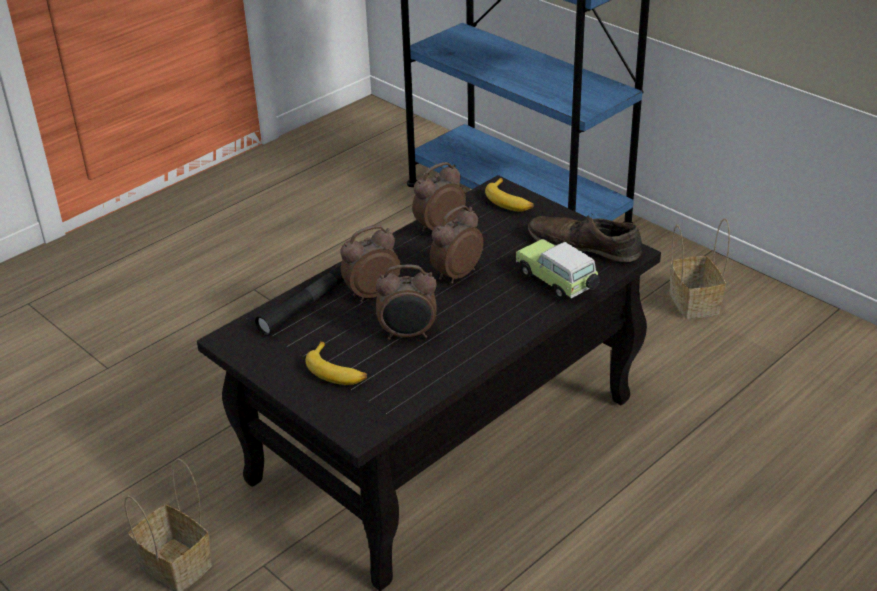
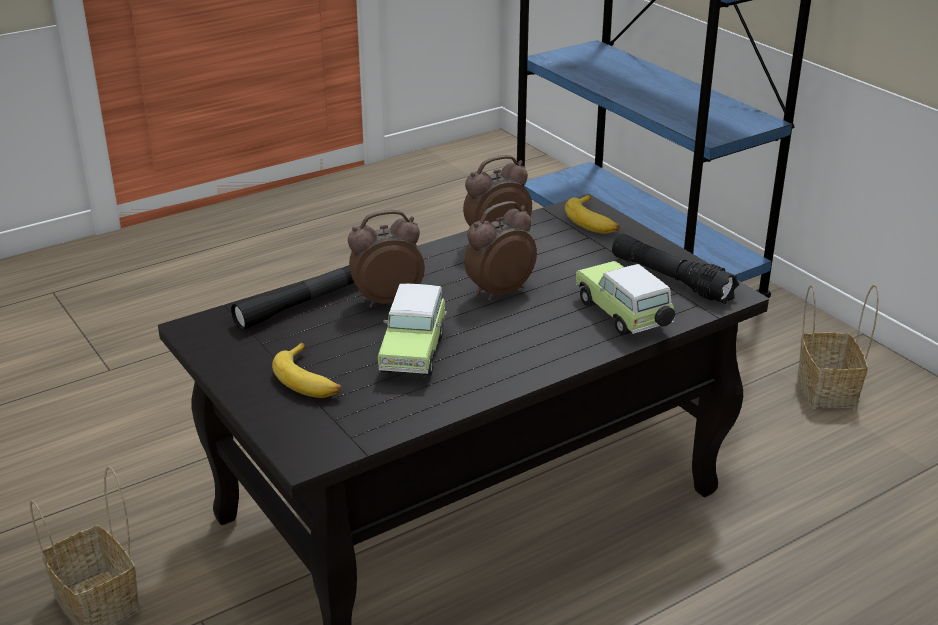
camera: 10 degrees right, 5 degrees down
alarm clock [376,264,437,340] -> toy car [378,284,447,377]
brown shoe [528,215,642,262] -> black flashlight [612,234,739,304]

